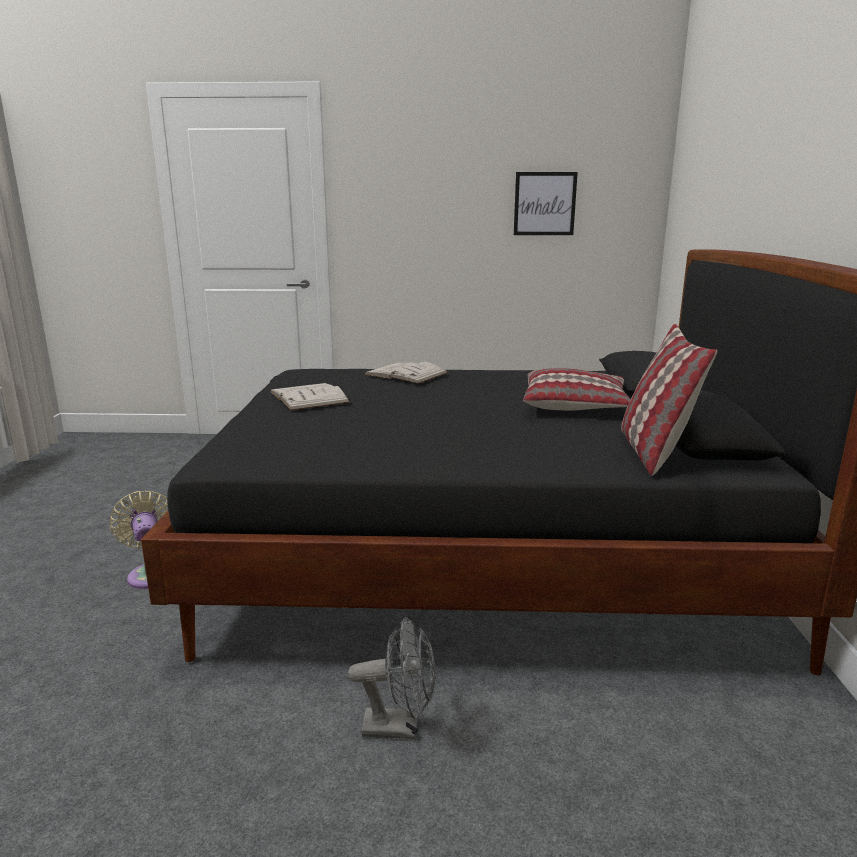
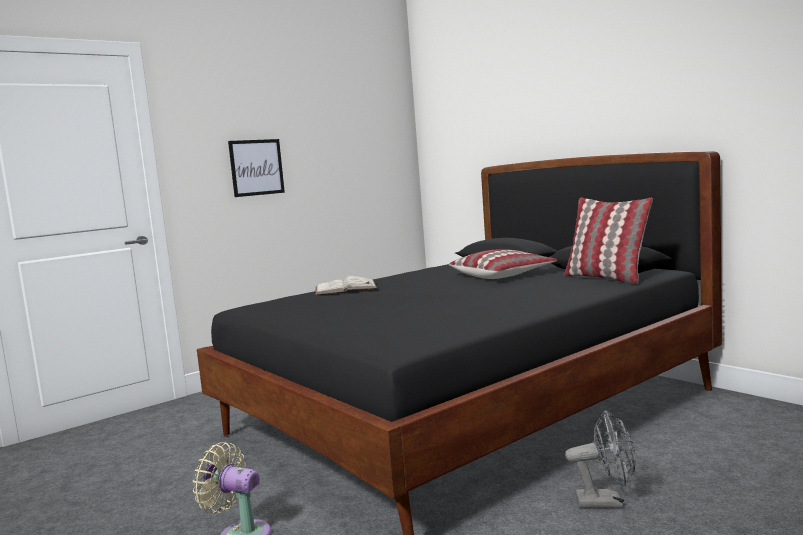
camera: 40 degrees left, 10 degrees down
white book [270,383,350,410] -> none
grey fan [348,617,436,739] -> grey fan turned 45 degrees clockwise [565,410,636,507]
picture [514,172,578,235] -> picture moved to [228,139,285,197]

